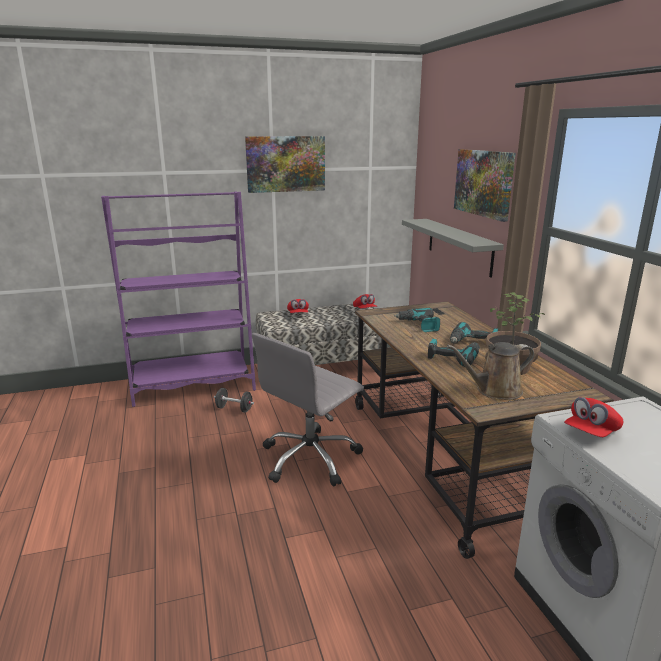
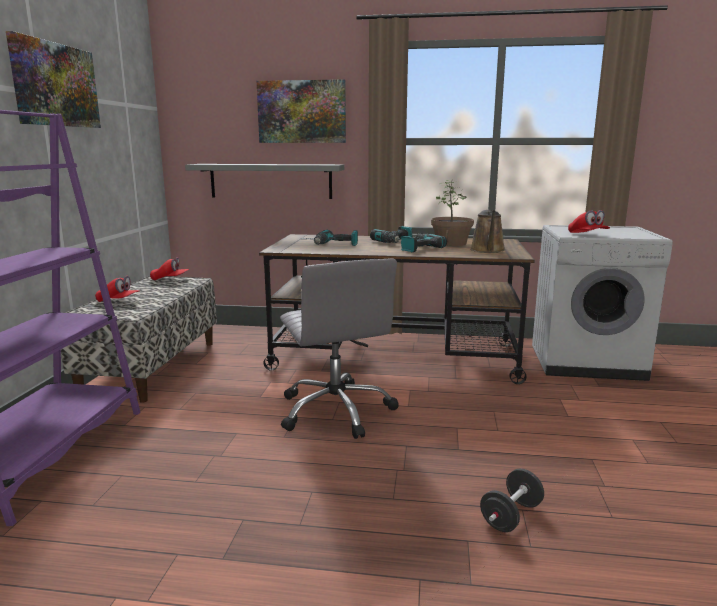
camera: 65 degrees left, 5 degrees down
black dumbbell [214,388,254,413] -> black dumbbell moved to [480,468,544,532]

